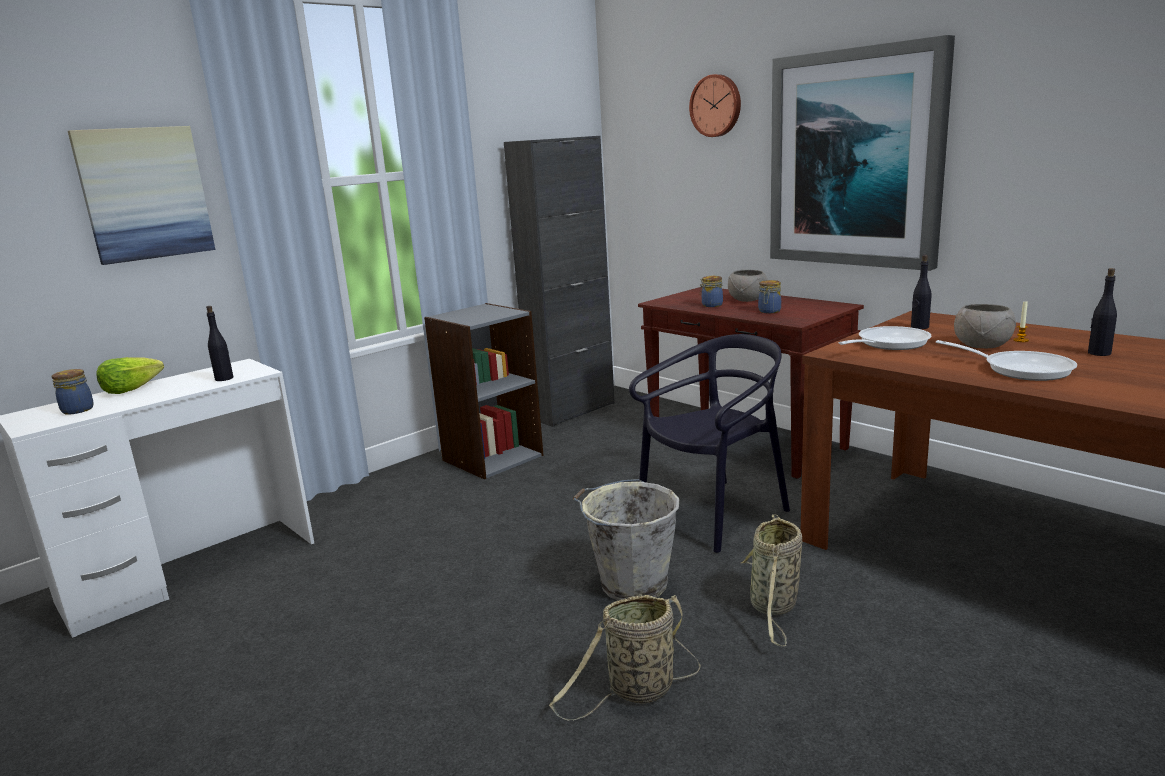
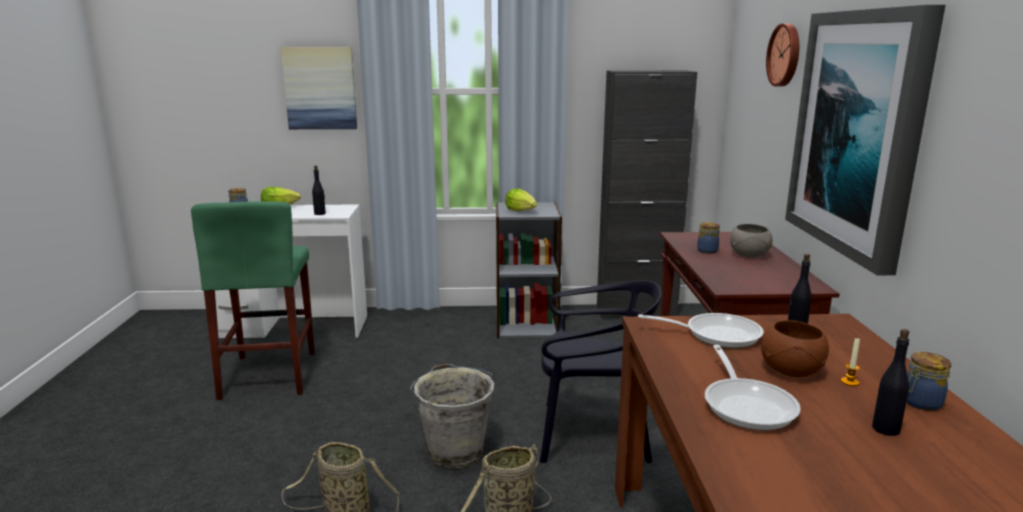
camera: 40 degrees right, 0 degrees up
jar [758,280,781,313] -> jar moved to [906,352,951,411]
grey bowl [954,304,1016,348] -> brown bowl [761,320,829,377]
none -> green stool [191,201,315,400]
none -> lettuce [505,188,537,211]

